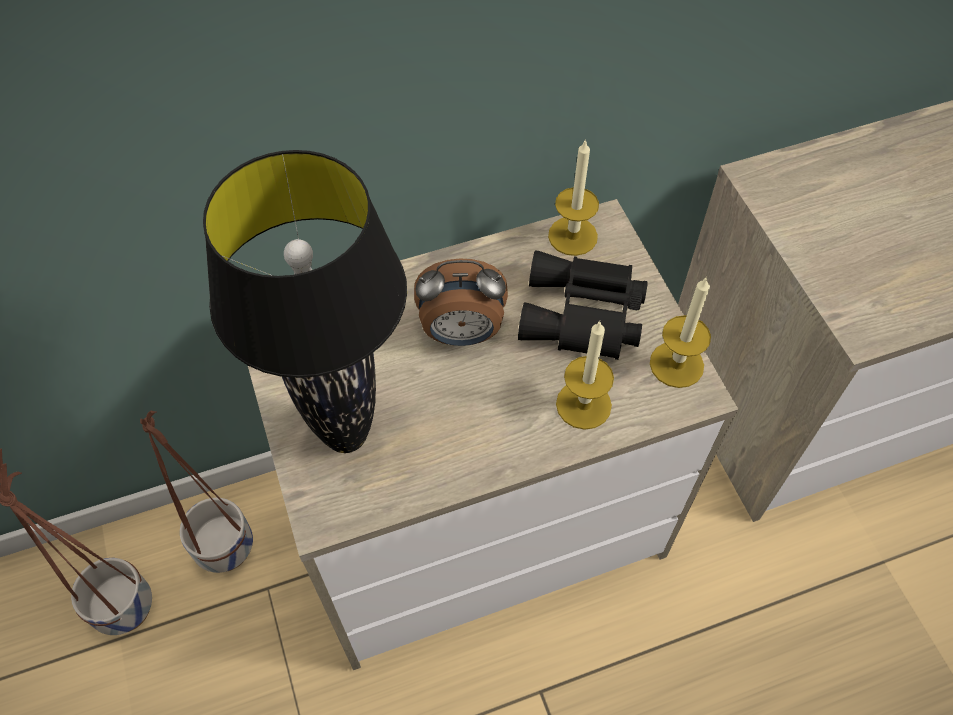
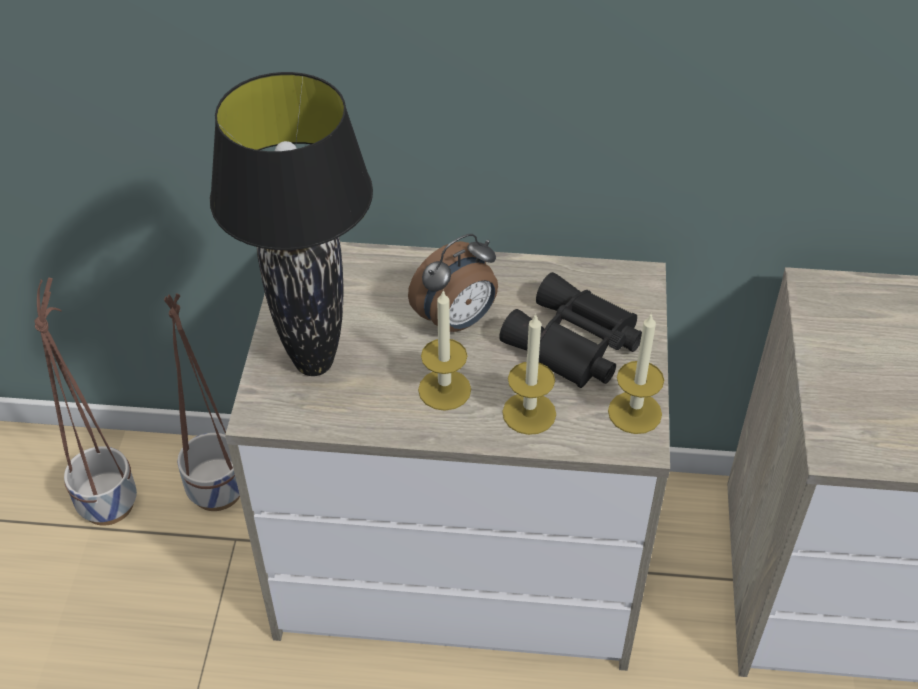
camera: 25 degrees right, 10 degrees down
alarm clock [414,259,508,346] -> alarm clock turned 60 degrees counterclockwise [408,234,498,332]
candle [548,139,599,256] -> candle moved to [418,290,471,411]

